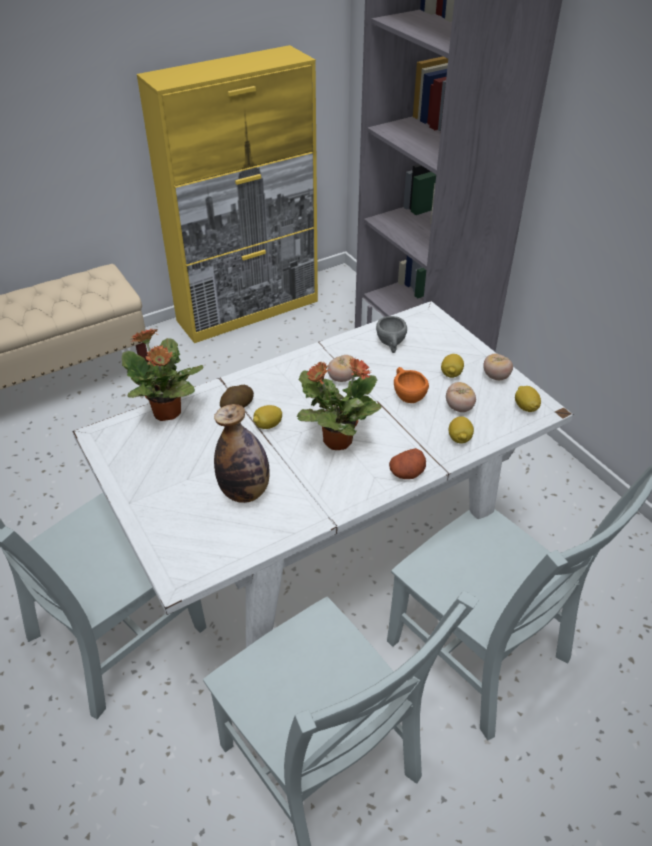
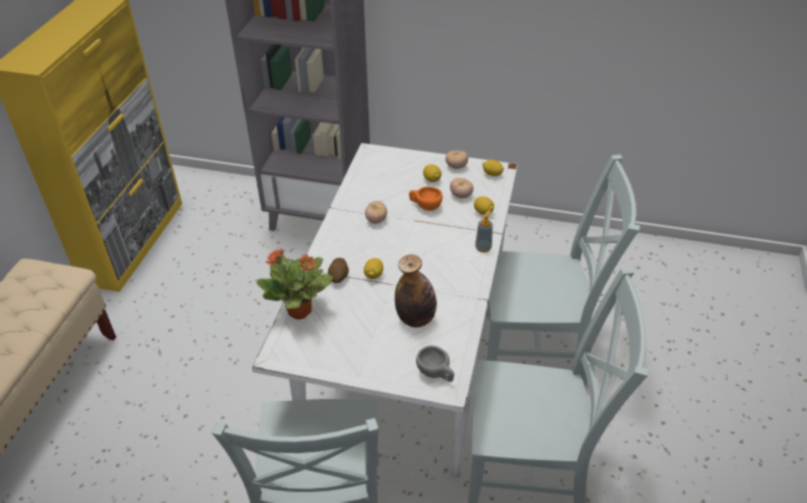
camera: 45 degrees left, 0 degrees up
potted plant [297,357,382,450] -> none
grey cup [376,316,407,353] -> grey cup moved to [416,346,454,382]
potato [389,448,426,479] -> soap dispenser [475,210,493,253]

